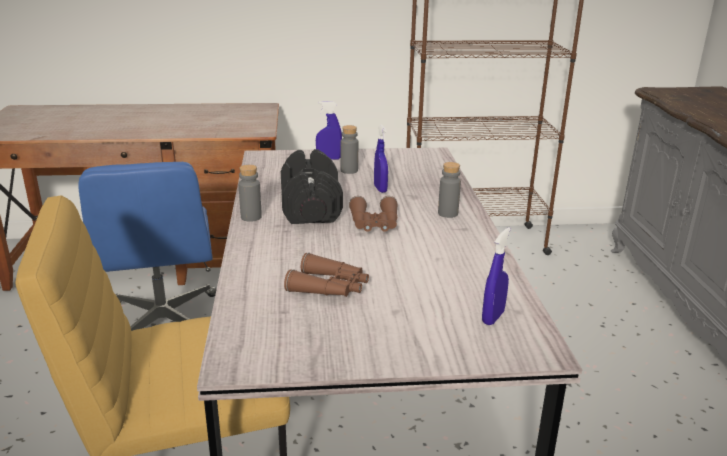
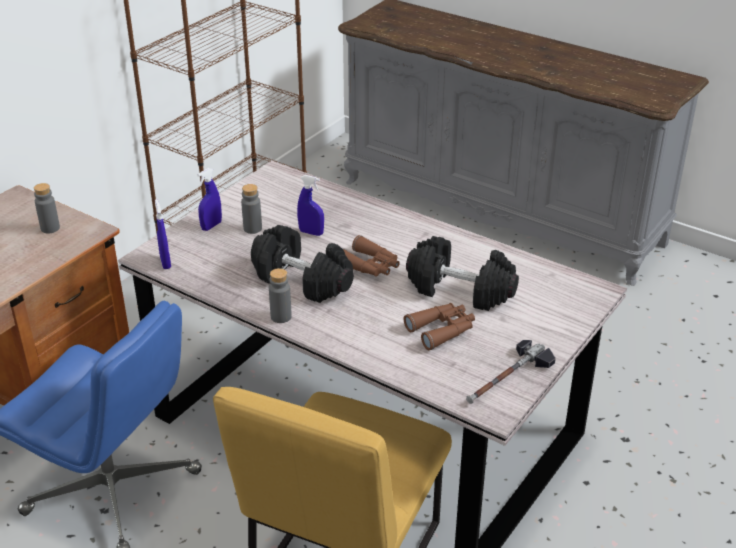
camera: 50 degrees left, 10 degrees up
grey bottle [438,162,461,218] -> grey bottle moved to [34,183,60,233]
blue spray bottle [482,227,511,325] -> blue spray bottle moved to [155,199,171,269]
none -> black dumbbell [406,236,519,311]
none -> hammer [466,340,556,404]

